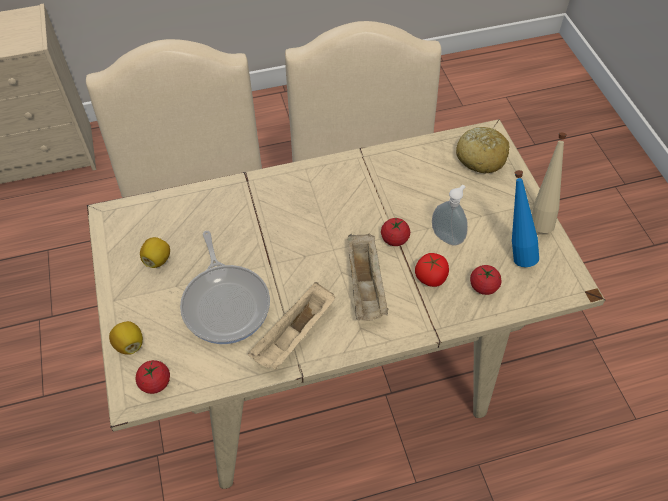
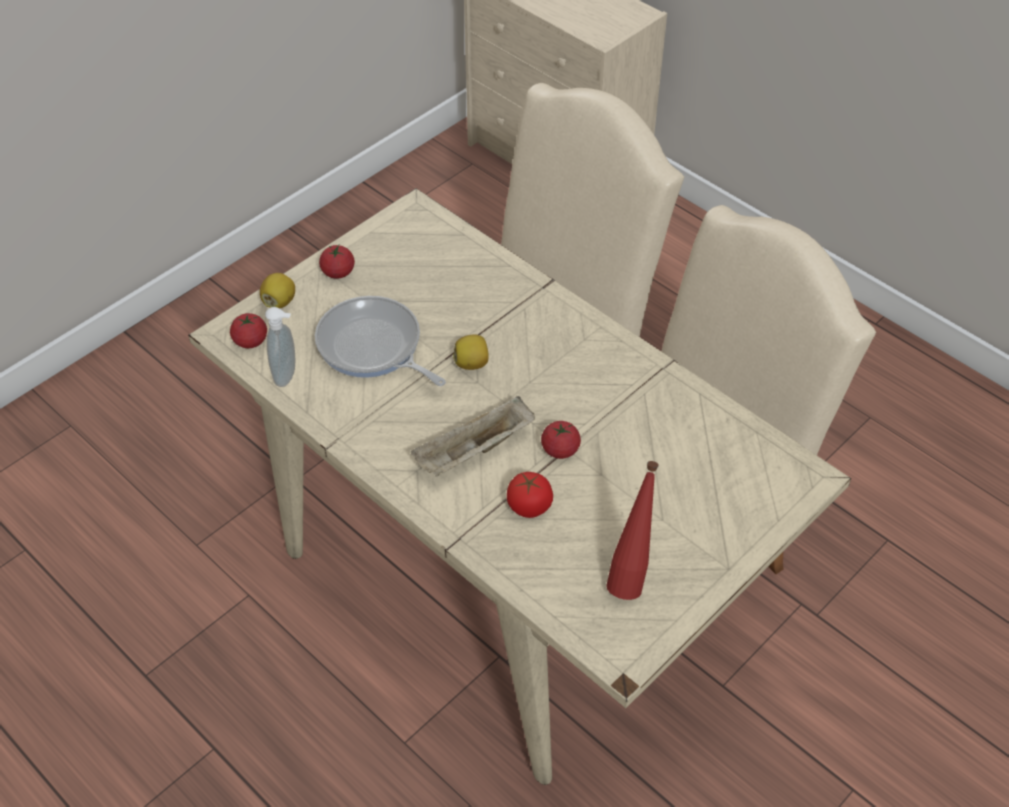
camera: 60 degrees right, 5 degrees down
lemon [140,237,170,268] -> lemon moved to [453,334,489,370]
frying pan [180,231,270,344] -> frying pan turned 90 degrees clockwise [315,296,446,386]
beige tray [248,282,335,370] -> none
soap dispenser [432,185,468,246] -> soap dispenser moved to [265,307,295,387]
bread [456,127,510,173] -> none
tomato [470,265,502,295] -> tomato moved to [319,245,355,279]
blue bottle [512,170,539,267] -> red bottle [606,461,659,600]
beige bottle [532,133,567,233] -> none

